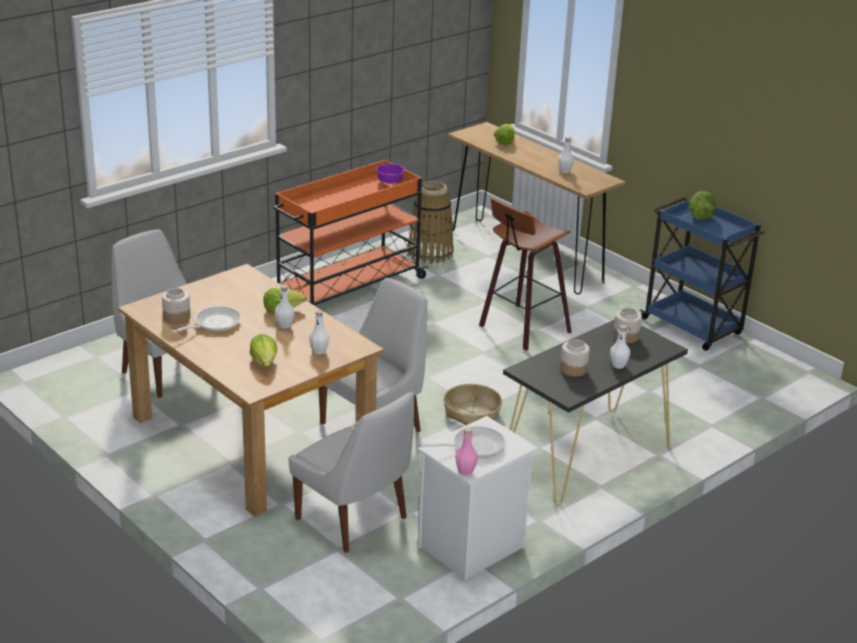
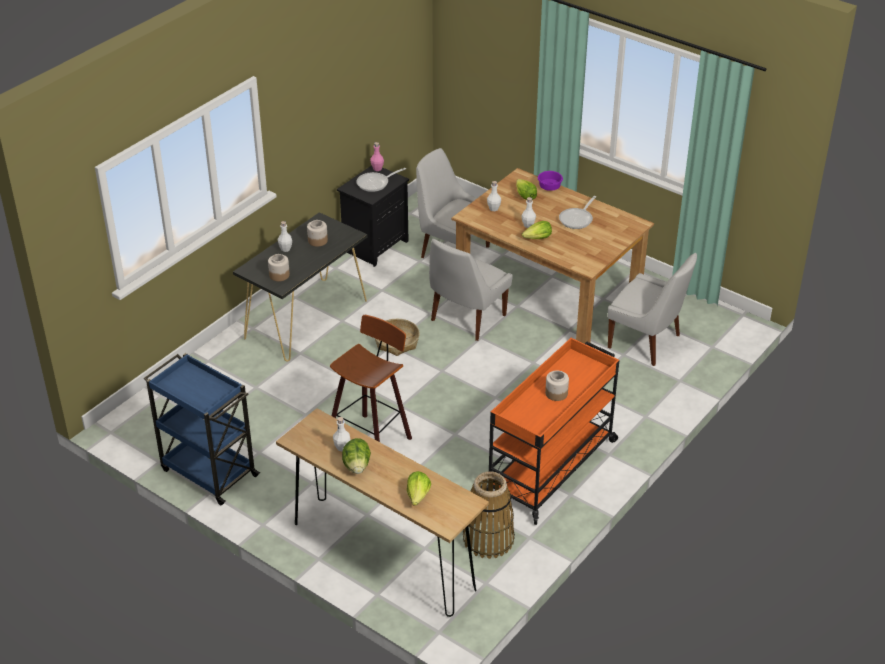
camera: 170 degrees right, 10 degrees up
jar [162,288,190,324] -> jar moved to [545,371,569,401]
purple bowl [376,164,405,184] -> purple bowl moved to [538,171,563,191]
white nightstand [417,416,538,580] -> black nightstand [337,165,409,267]
lettuce [689,191,716,220] -> lettuce moved to [342,438,371,474]

